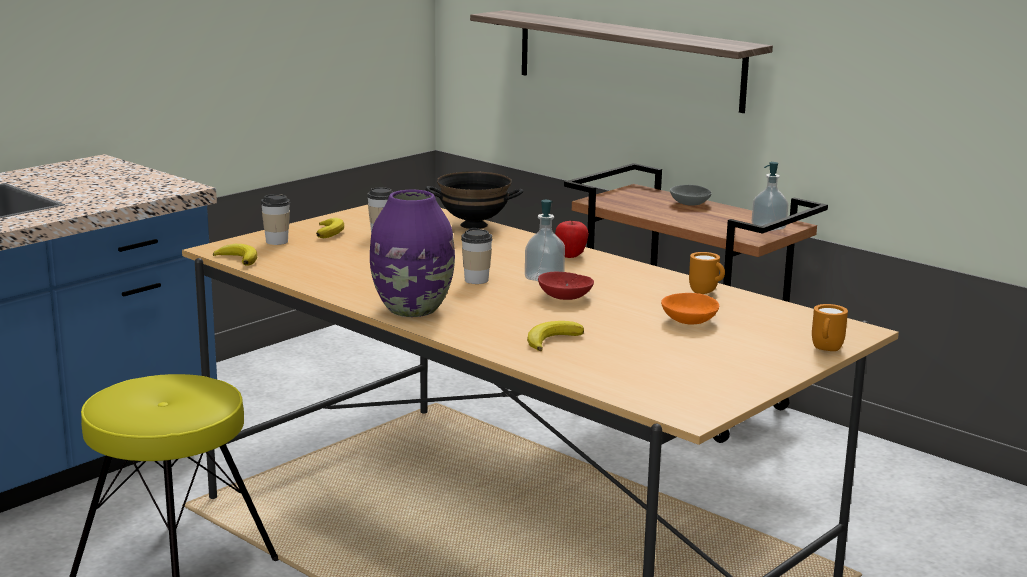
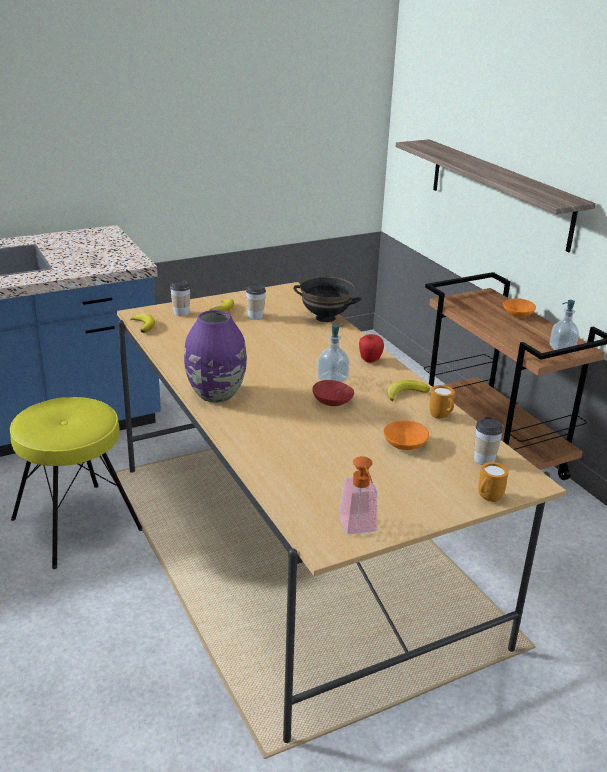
camera: 20 degrees right, 10 degrees up
cup [461,228,493,284] -> cup moved to [474,417,504,465]
banana [527,321,584,351] -> banana moved to [387,380,430,401]
grey bowl [670,185,712,206] -> orange bowl [503,298,536,317]
none -> soap dispenser [339,456,378,534]

